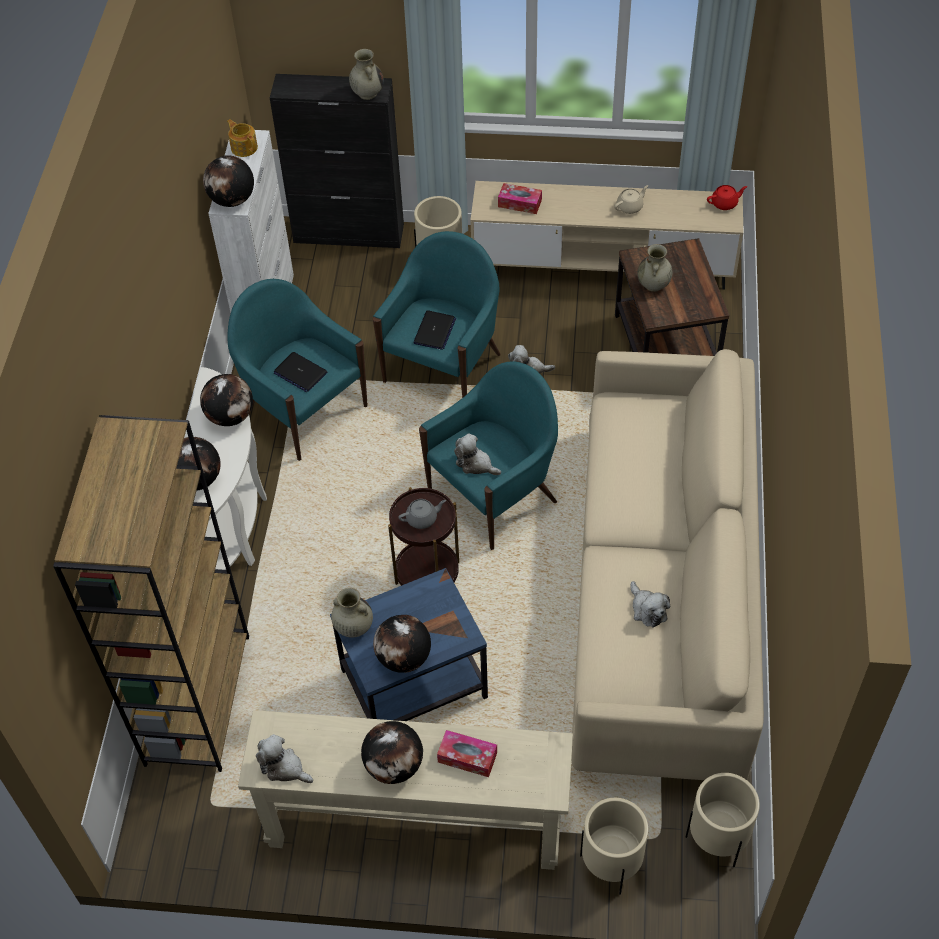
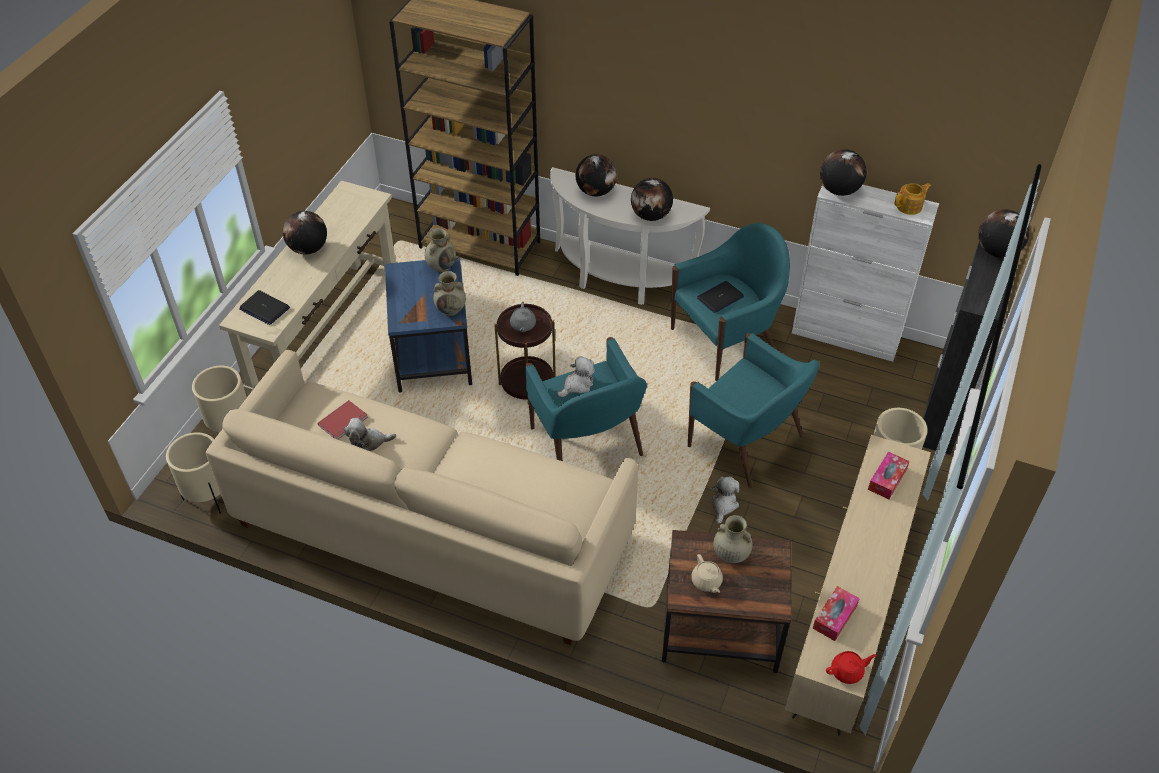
camera: 105 degrees right, 5 degrees down
plush toy [256,734,313,783] -> none
beige vase [349,49,384,100] -> beige vase moved to [433,271,466,316]
globe [373,615,431,673] -> globe moved to [978,209,1029,258]
laptop [414,310,456,350] -> laptop moved to [239,290,290,325]
tissue box [437,730,497,777] -> tissue box moved to [813,586,860,641]
beige teapot [614,185,648,214] -> beige teapot moved to [691,554,723,593]
red teapot [707,185,747,210] -> red teapot turned 105 degrees counterclockwise [826,651,876,684]
none -> red book [317,400,368,440]

